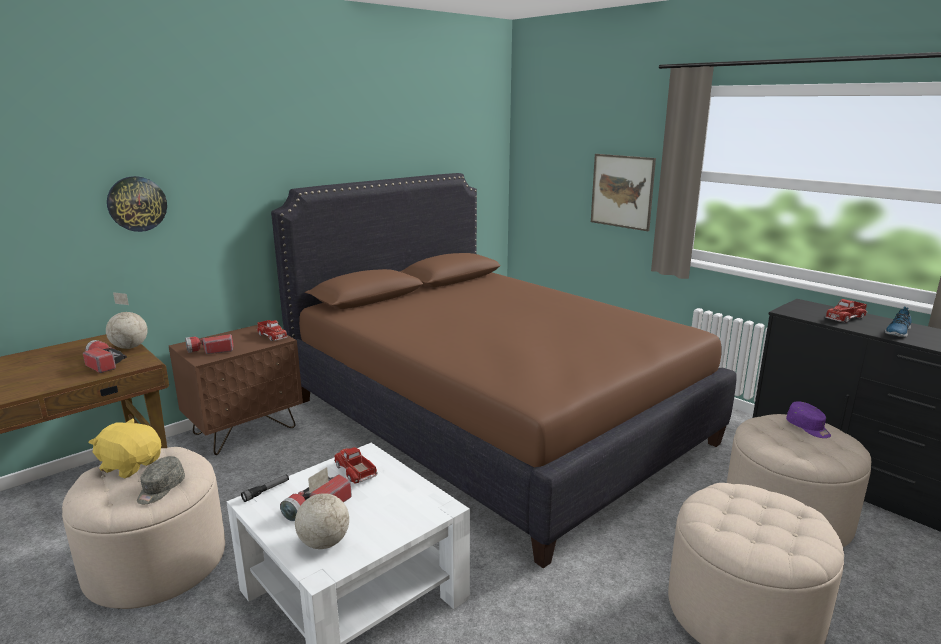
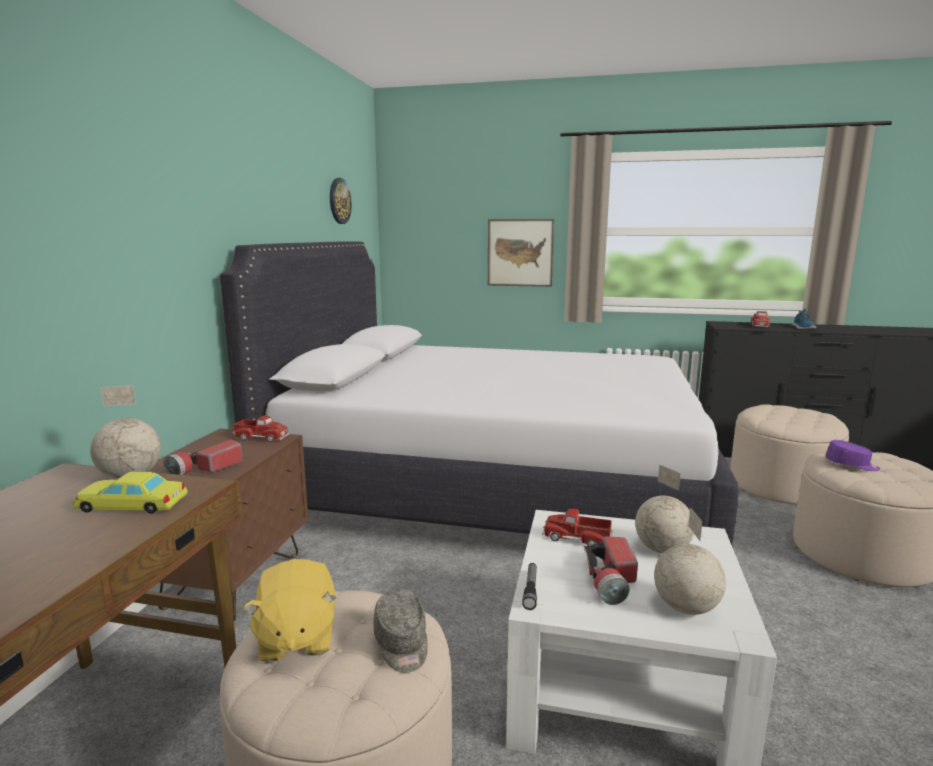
camera: 35 degrees left, 5 degrees down
flashlight [83,340,127,373] -> yellow toy car [73,471,188,514]
yellow plush toy [89,418,161,478] -> yellow plush toy turned 90 degrees counterclockwise [243,559,337,662]
wall clock [107,176,167,232] -> wall clock moved to [330,178,352,224]
brown bed [271,173,736,568] -> white bed [220,242,739,545]
purple cap [786,401,831,438] -> purple cap moved to [826,440,880,471]
none -> globe [635,464,694,554]

